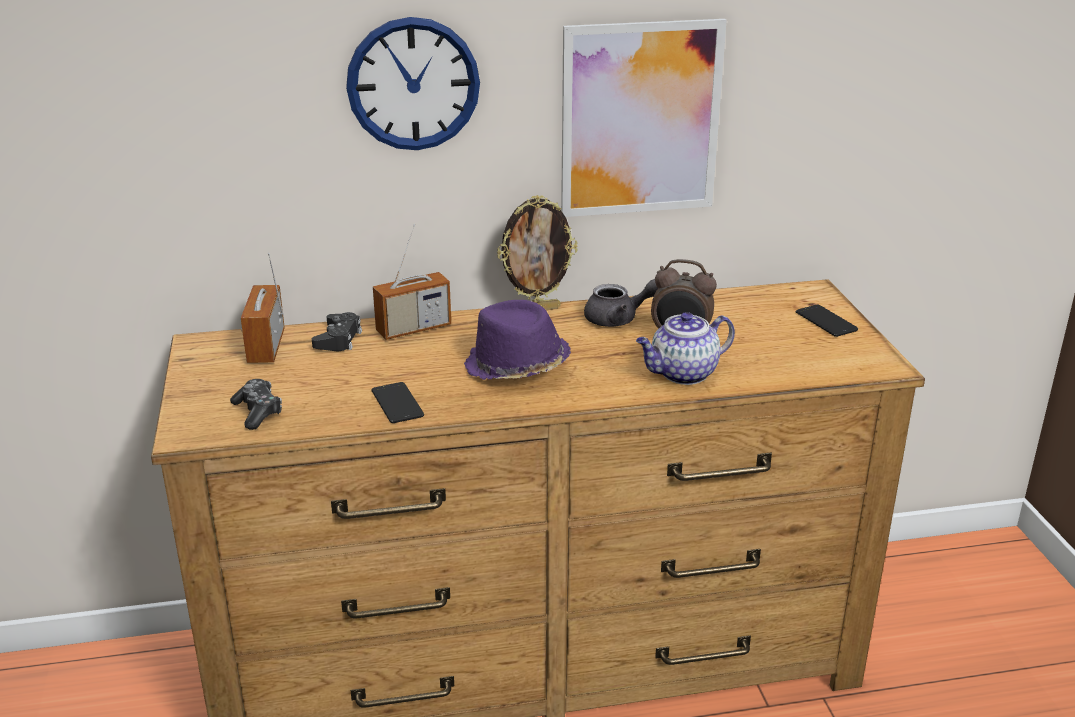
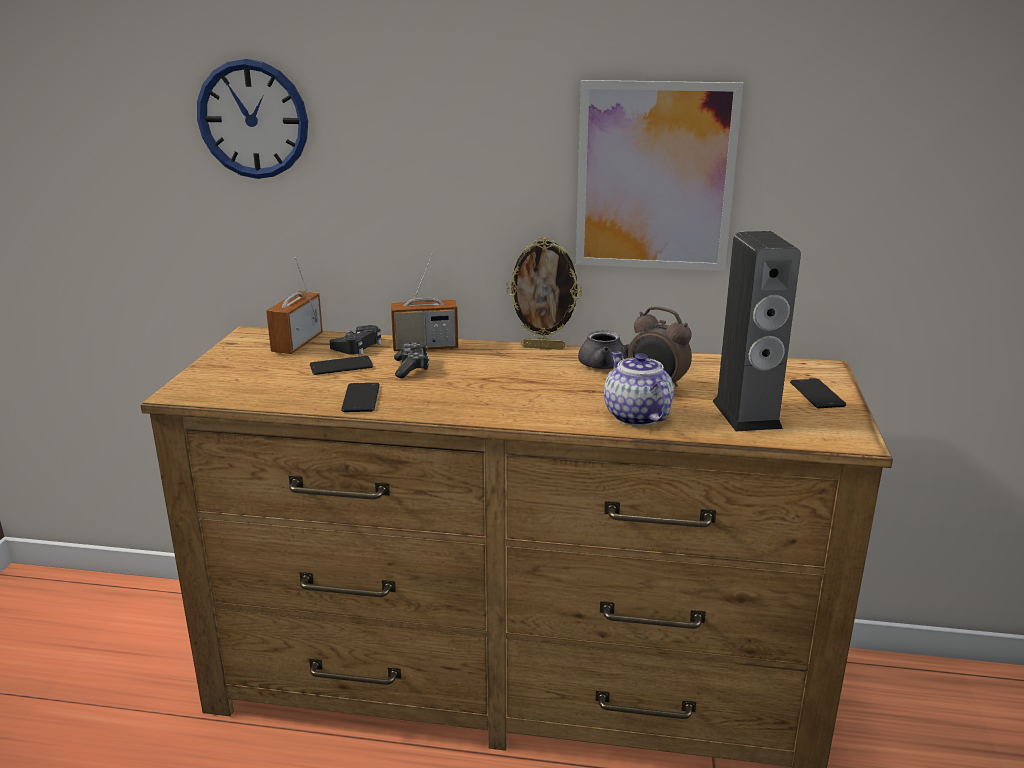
camera: 20 degrees right, 5 degrees down
game controller [230,379,282,430] -> game controller moved to [394,342,429,378]
wall clock [346,17,480,150] -> wall clock moved to [197,59,308,179]
purple hat [464,300,571,380] -> none
teapot [636,312,735,385] -> teapot turned 75 degrees clockwise [604,351,674,426]
none -> phone [310,356,373,375]
none -> speaker [713,231,801,431]

